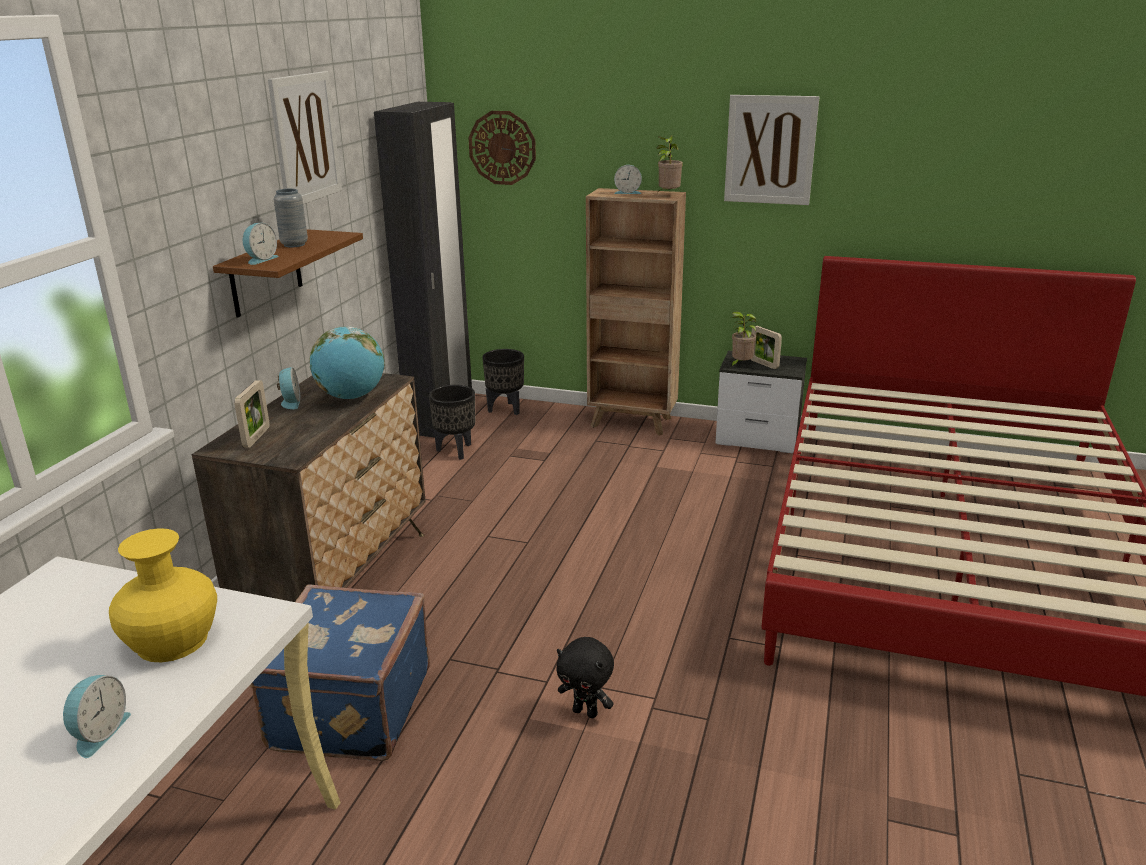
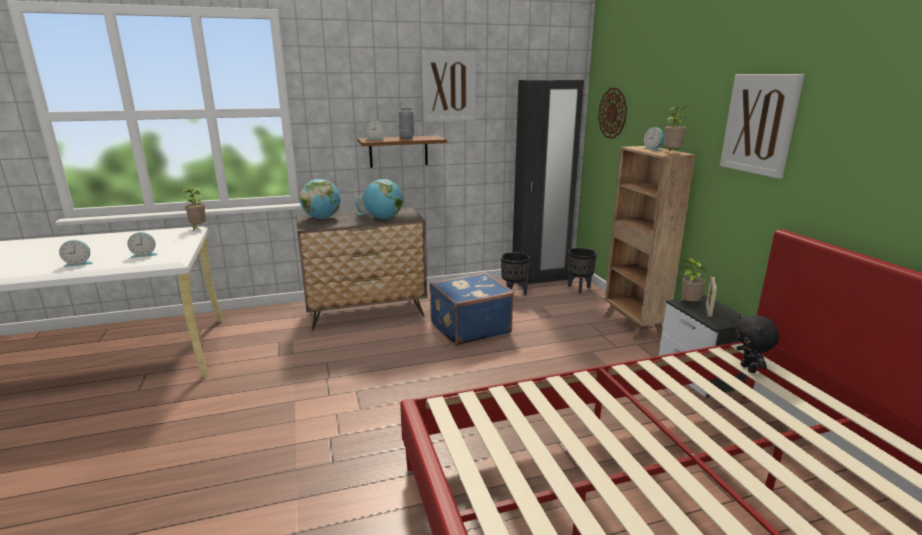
camera: 55 degrees right, 5 degrees down
yellow vase [109,528,217,662] -> alarm clock [127,232,158,258]
picture frame [234,380,270,448] -> globe [300,179,340,219]
blue suitcase [249,584,430,761] -> blue suitcase moved to [429,272,514,346]
black plush toy [556,637,614,718] -> black plush toy moved to [735,314,779,373]
none -> potted plant [181,188,206,231]

